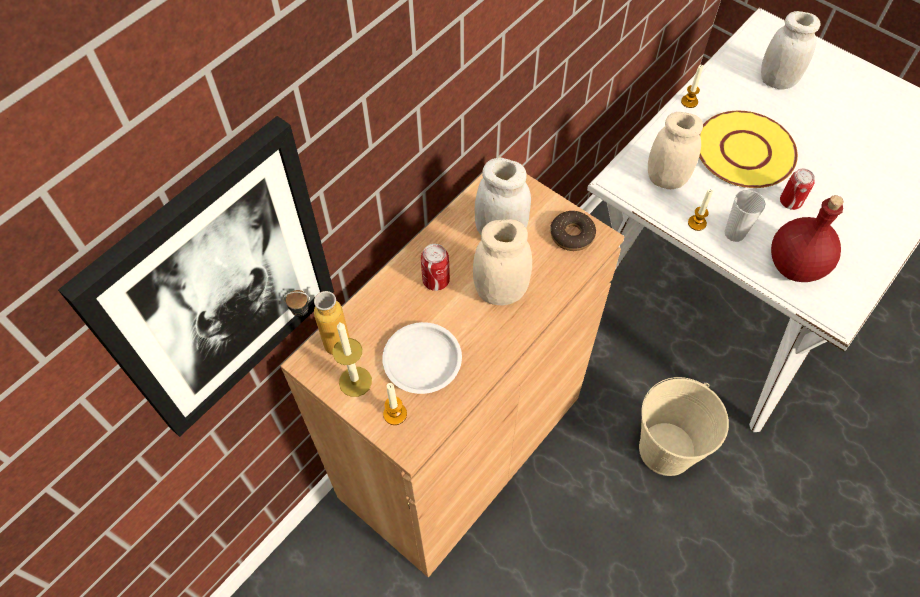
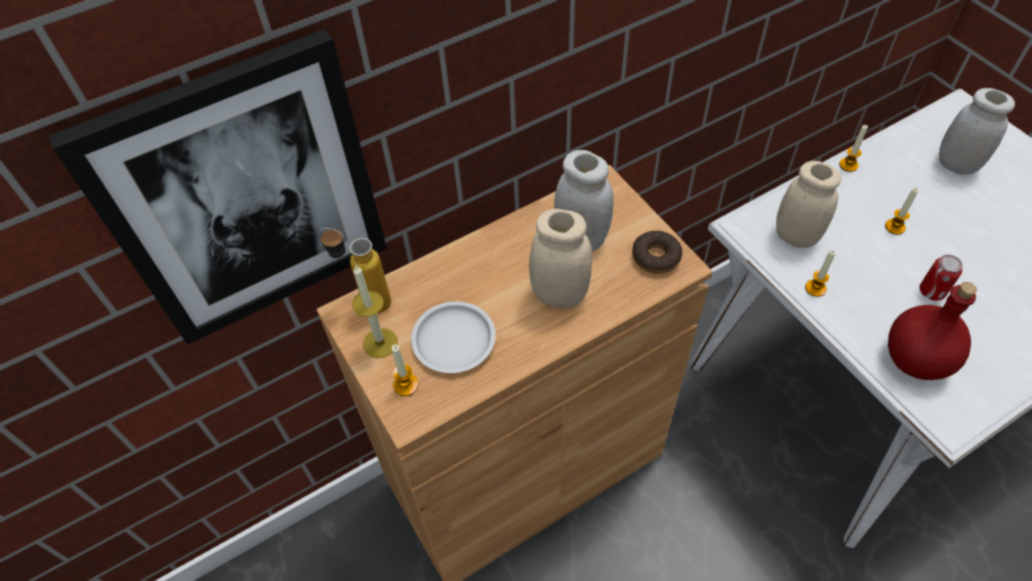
camera: 20 degrees right, 5 degrees down
can [421,244,450,291] -> none
beige bucket [639,377,729,476] -> none
yellow plate [699,111,798,188] -> candle [885,187,918,235]
cup [725,190,765,242] -> none

